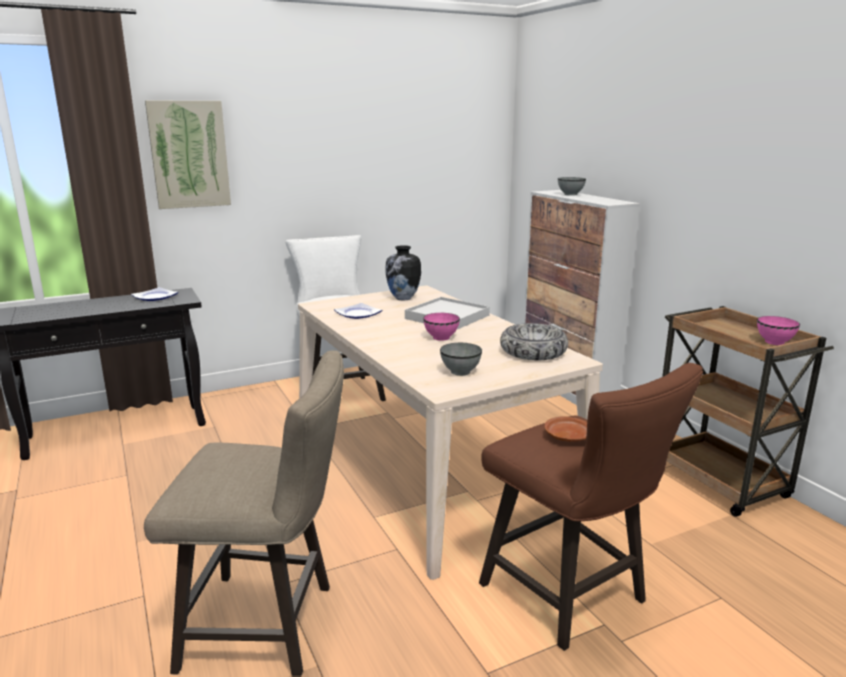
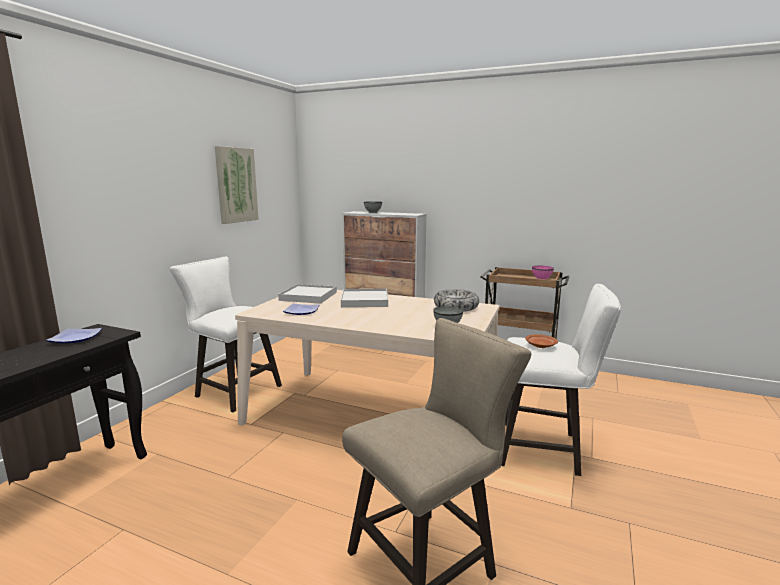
camera: 40 degrees left, 5 degrees down
picture [145,100,231,209] -> picture moved to [215,146,259,224]
vase [386,245,421,300] -> white tray [278,284,337,304]
pink bowl [423,313,460,341] -> none
brown stool [479,363,703,651] -> white stool [501,284,621,476]

